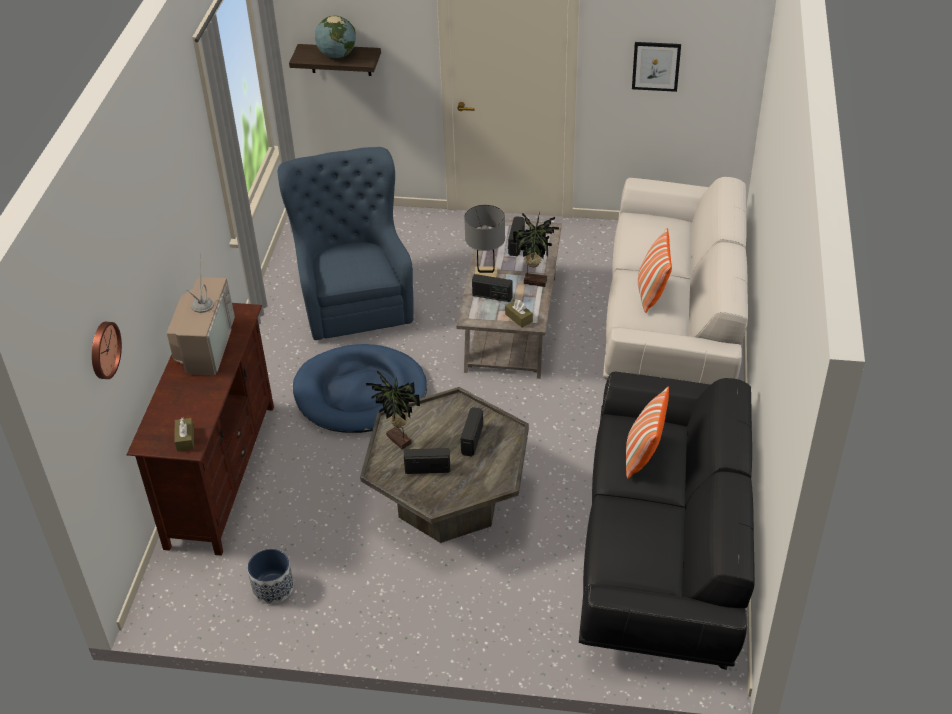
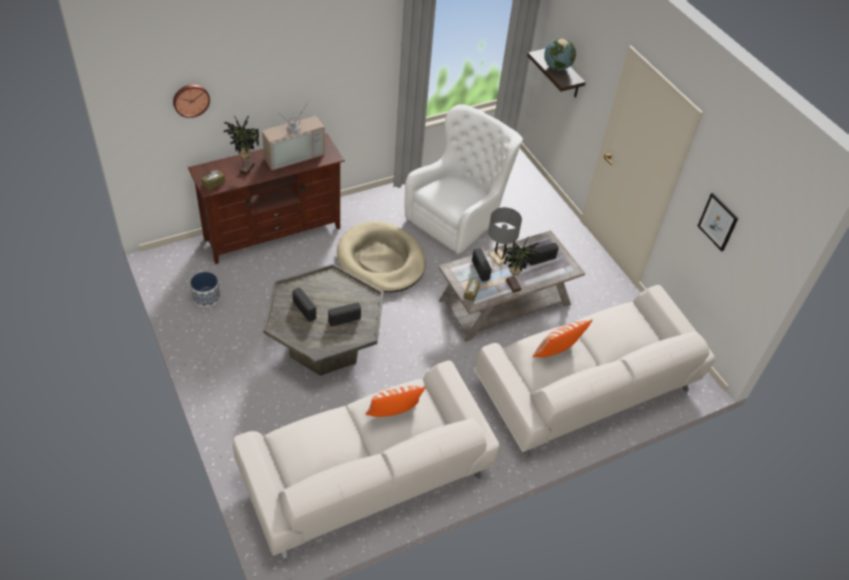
camera: 50 degrees right, 5 degrees up
blue armchair [278,147,414,340] -> white armchair [405,104,523,254]
blue dog bed [293,344,427,433] -> beige dog bed [337,221,425,292]
potted plant [366,371,420,449] -> potted plant moved to [224,115,259,175]
black sofa [579,371,755,670] -> white sofa [233,360,499,559]

